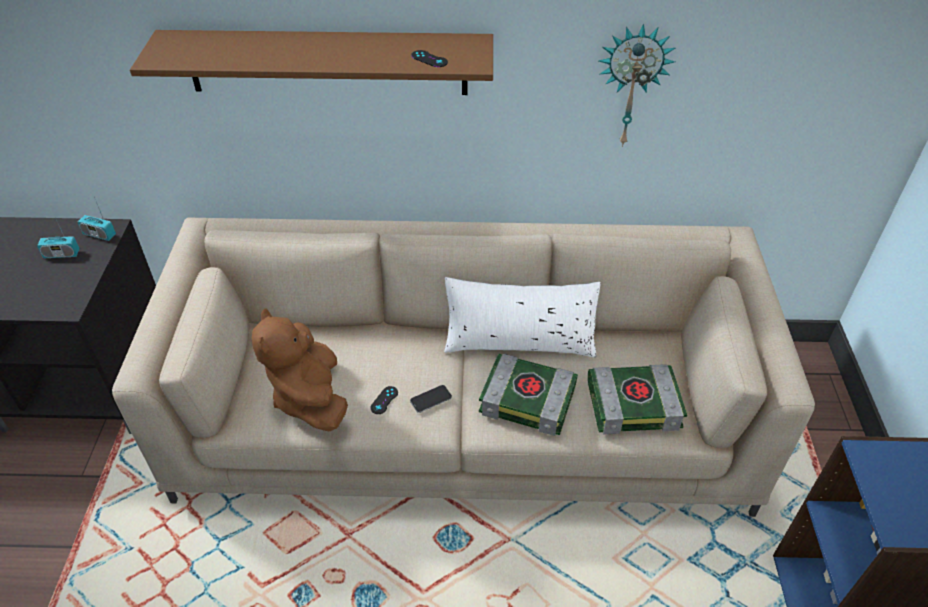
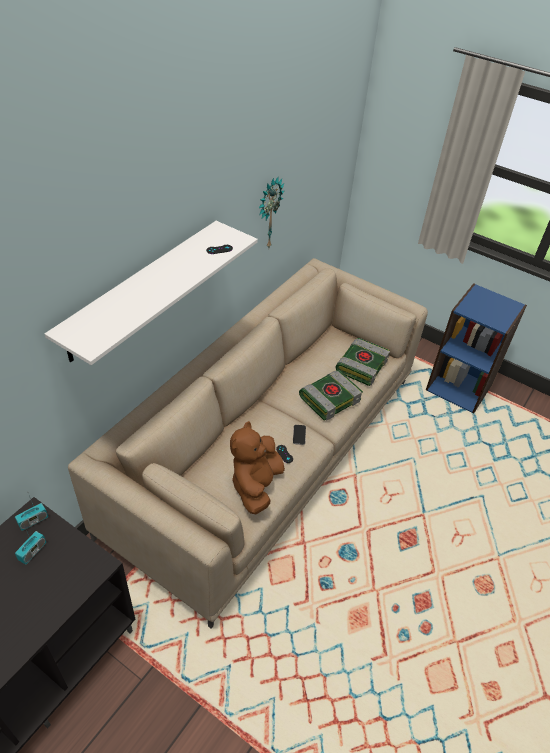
camera: 60 degrees left, 0 degrees up
brown shelf [130,30,493,95] -> white shelf [45,221,258,365]
brown plush toy [252,308,348,431] -> brown plush toy turned 90 degrees clockwise [230,421,285,514]
white pillow [444,277,601,357] -> none

